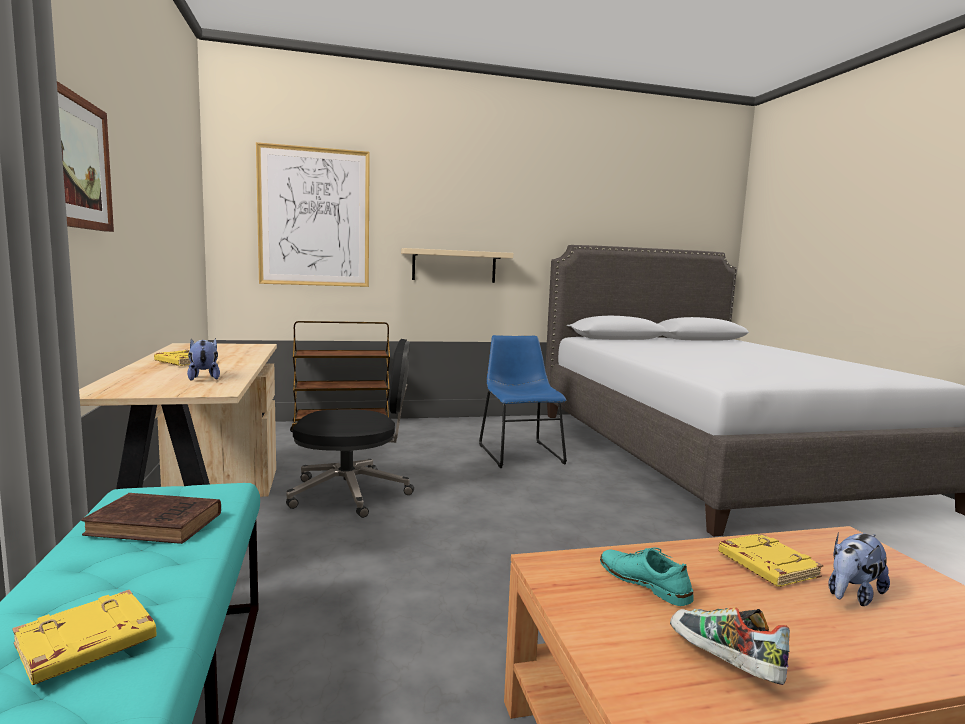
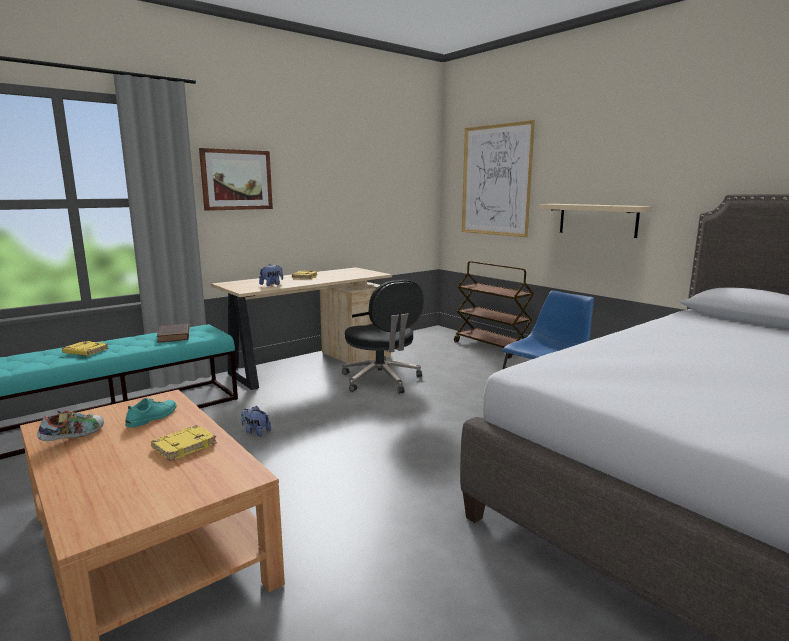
camera: 65 degrees right, 5 degrees up
plush toy [828,533,890,606] -> plush toy moved to [241,406,271,437]

